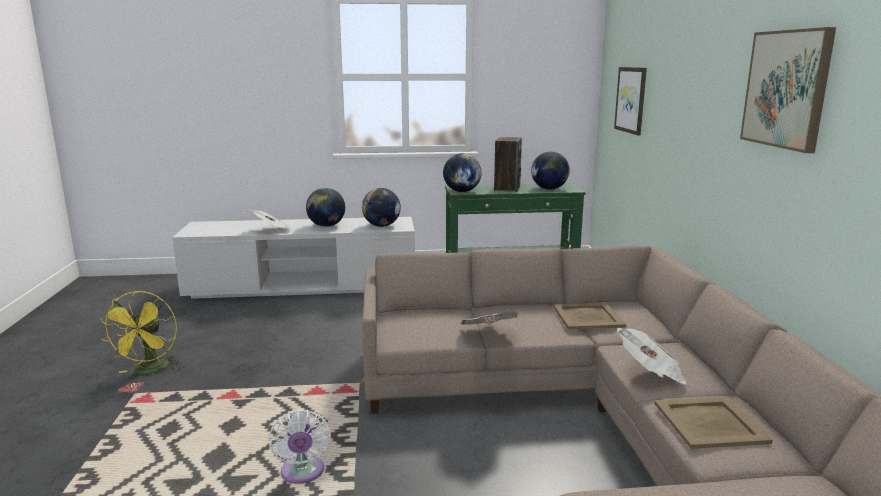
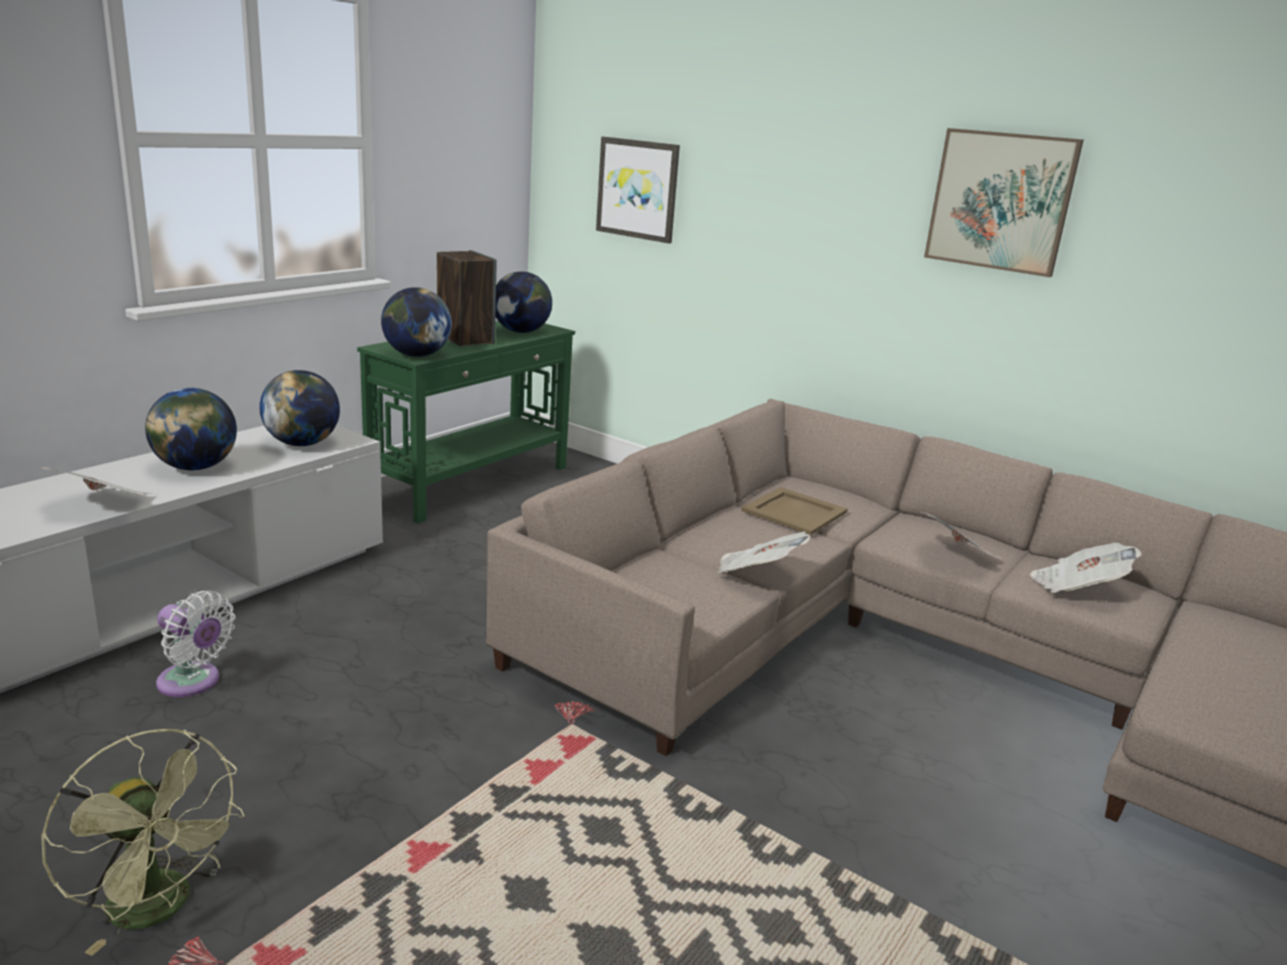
camera: 50 degrees left, 5 degrees up
yellow fan [100,291,180,374] -> green fan [41,729,244,956]
white fan [268,410,331,484] -> white fan moved to [156,591,235,697]
beige tray [654,396,773,449] -> newspaper [1030,543,1142,593]

